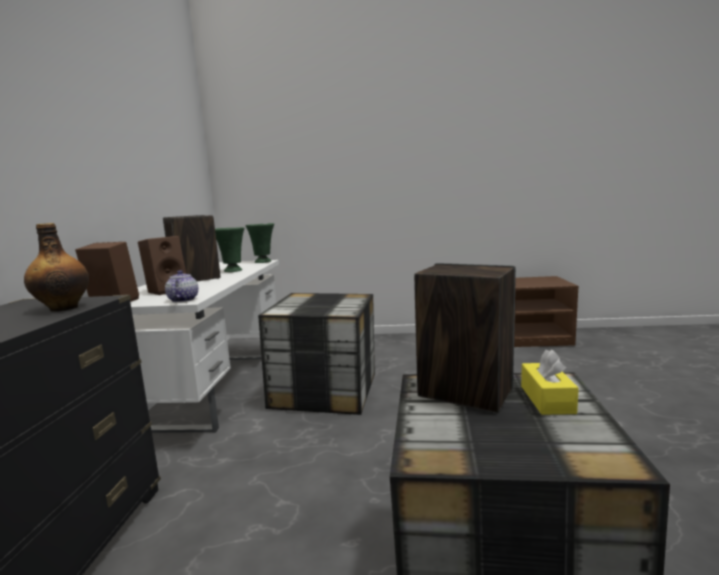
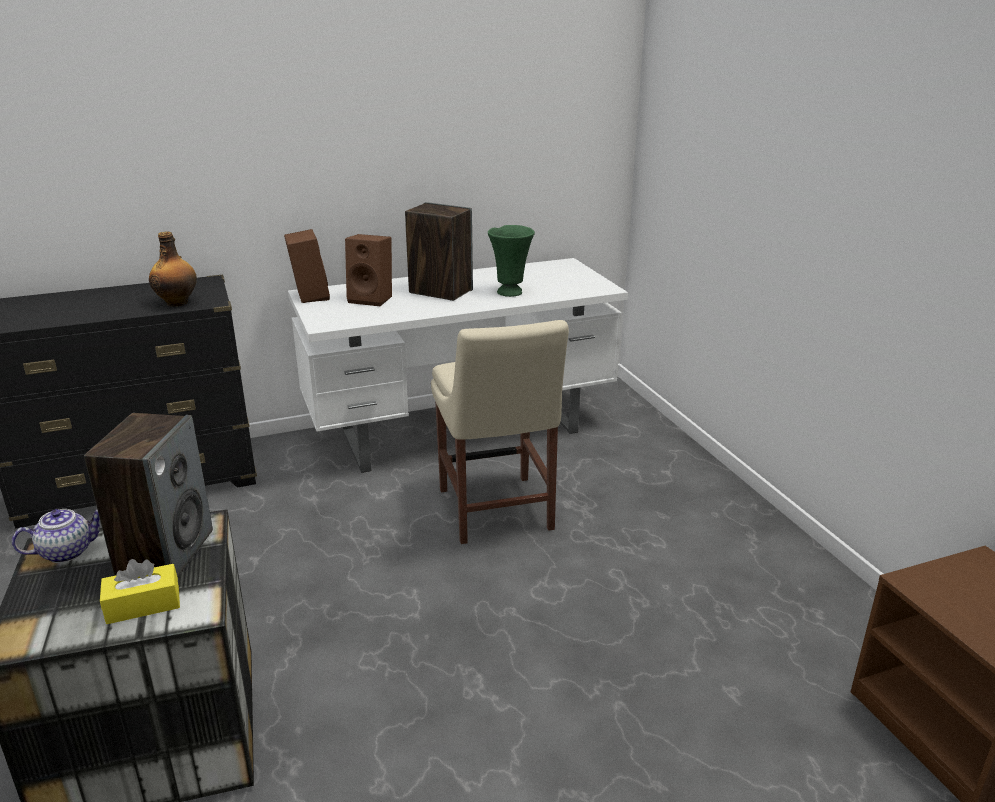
camera: 65 degrees right, 15 degrees up
teapot [165,270,198,302] -> teapot moved to [12,509,100,563]
green vase [246,223,274,263] -> none
storage box [258,293,375,415] -> beige chair [431,320,569,544]

